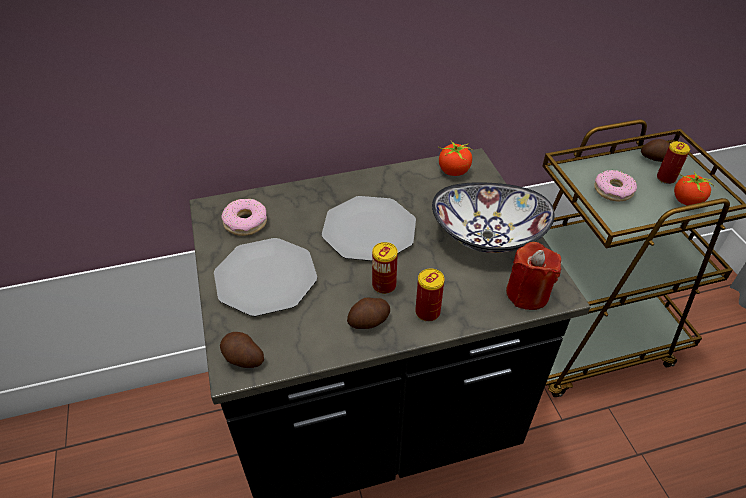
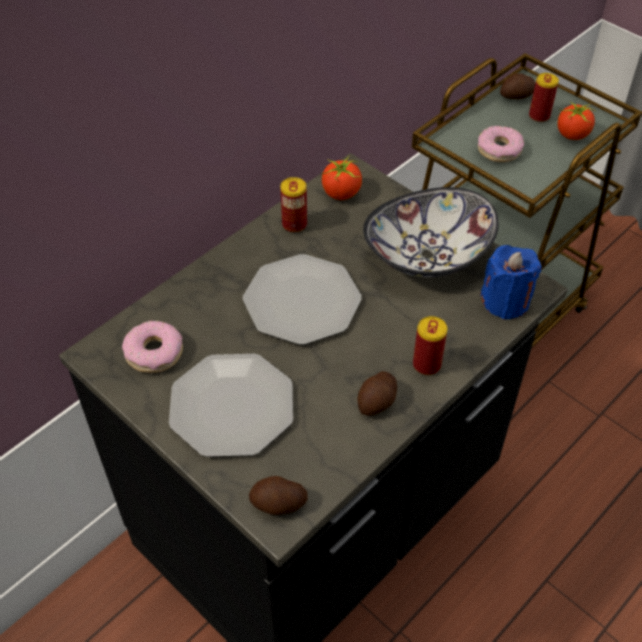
camera: 30 degrees left, 5 degrees up
can [372,242,398,294] -> can moved to [280,177,307,233]
red candle [506,242,561,310] -> blue candle [480,245,542,320]

